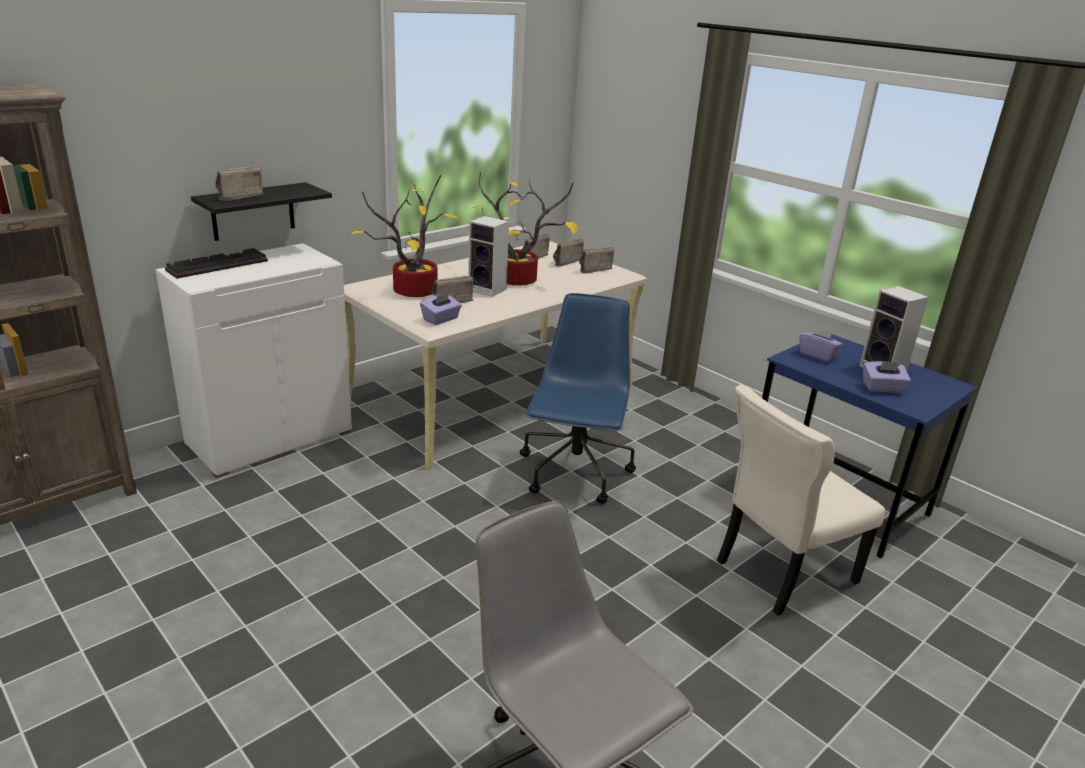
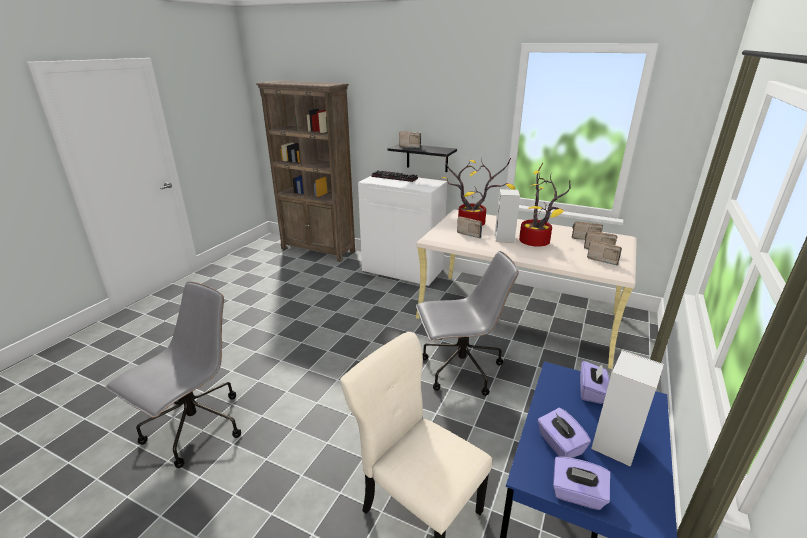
camera: 70 degrees right, 0 degrees up
purple tissue box [420,292,462,325] -> purple tissue box moved to [553,457,610,510]
blue office chair [520,293,636,504] -> grey office chair [416,251,519,396]

